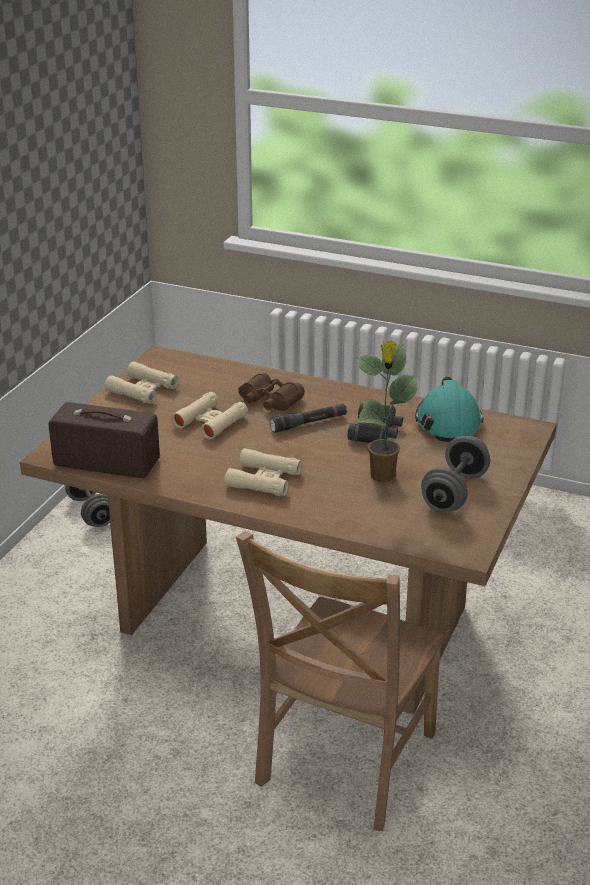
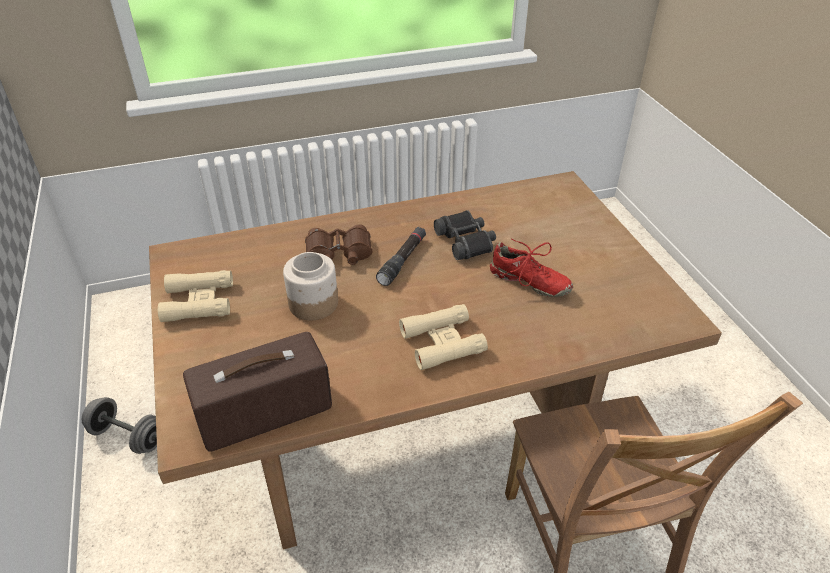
camera: 40 degrees left, 10 degrees up
beige binoculars [171,392,248,439] -> jar [283,252,338,320]
potted plant [356,340,418,482] -> red shoe [490,238,573,297]
turquoise hard hat [415,377,484,442] -> none
grey dumbbell [421,436,490,512] -> none

